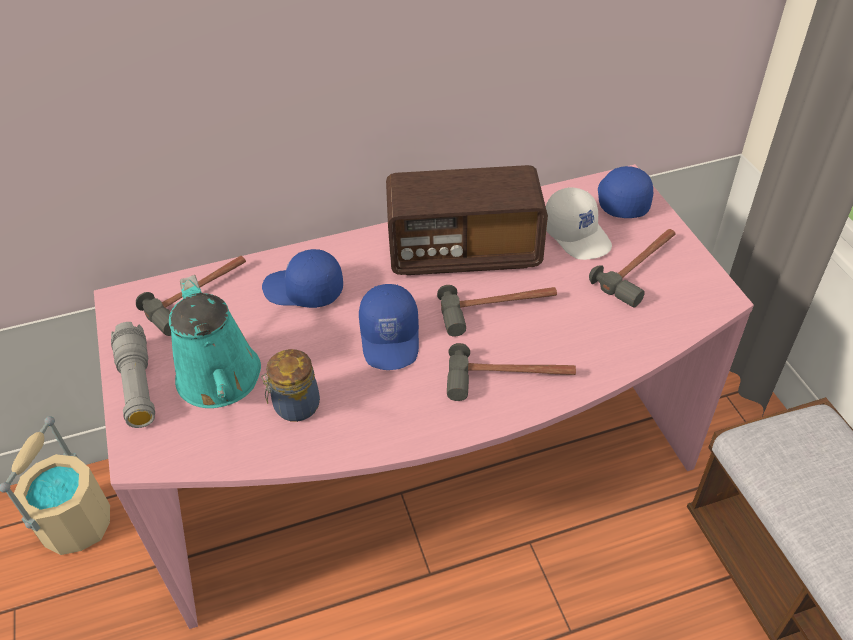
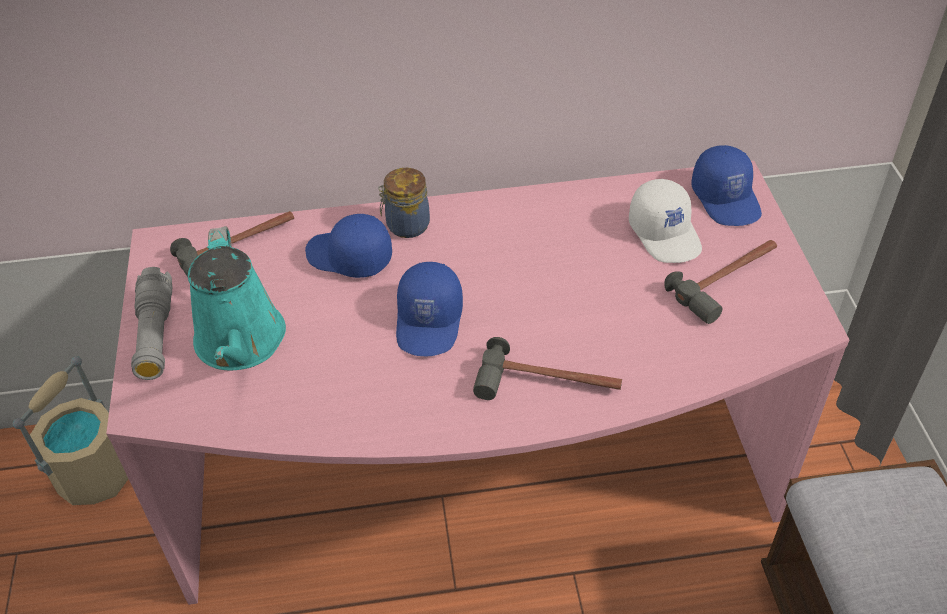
camera: 10 degrees right, 0 degrees up
jar [261,349,320,422] -> jar moved to [378,168,430,238]
radio [386,165,548,275] -> none
hammer [437,285,557,336] -> none
blue cap [598,166,653,218] -> blue cap turned 150 degrees clockwise [691,145,762,226]

